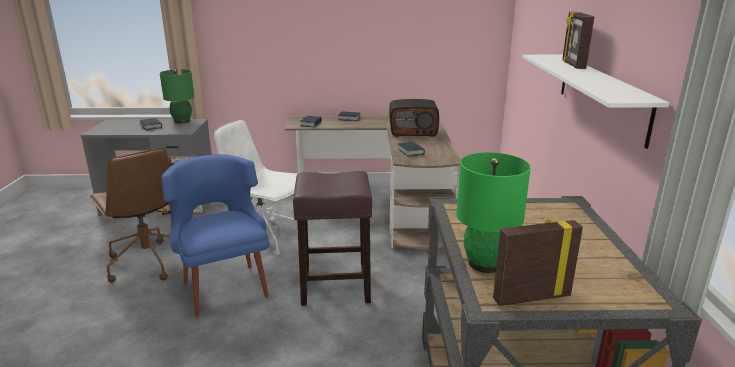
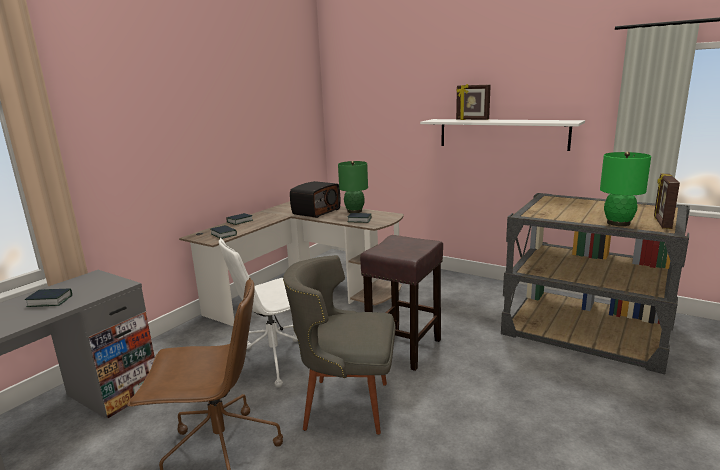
camera: 55 degrees left, 5 degrees down
green table lamp [160,69,194,124] -> green table lamp moved to [338,161,368,213]
blue chair [161,154,269,317] -> grey chair [283,255,395,435]

